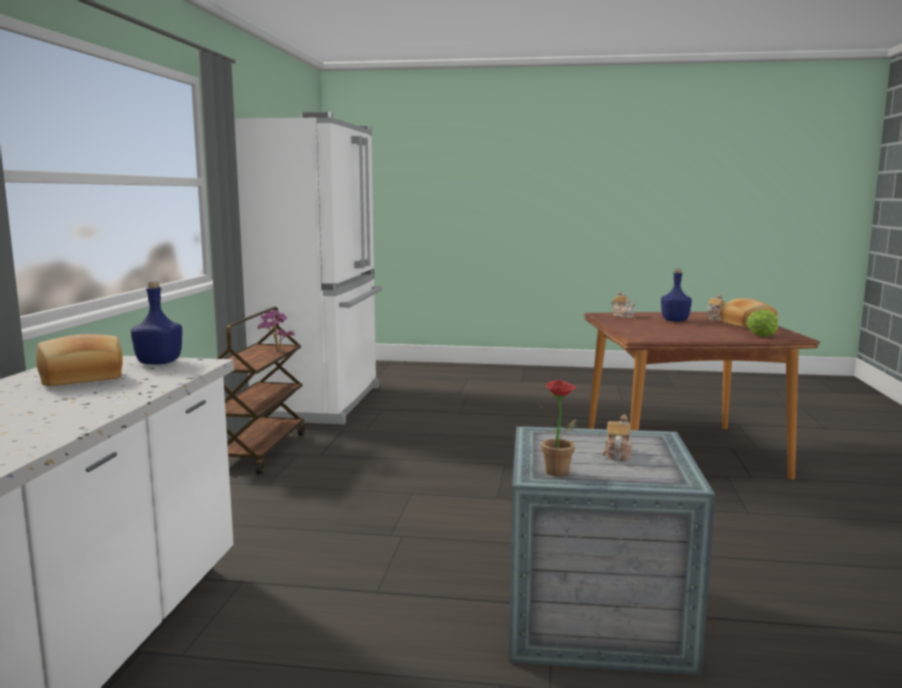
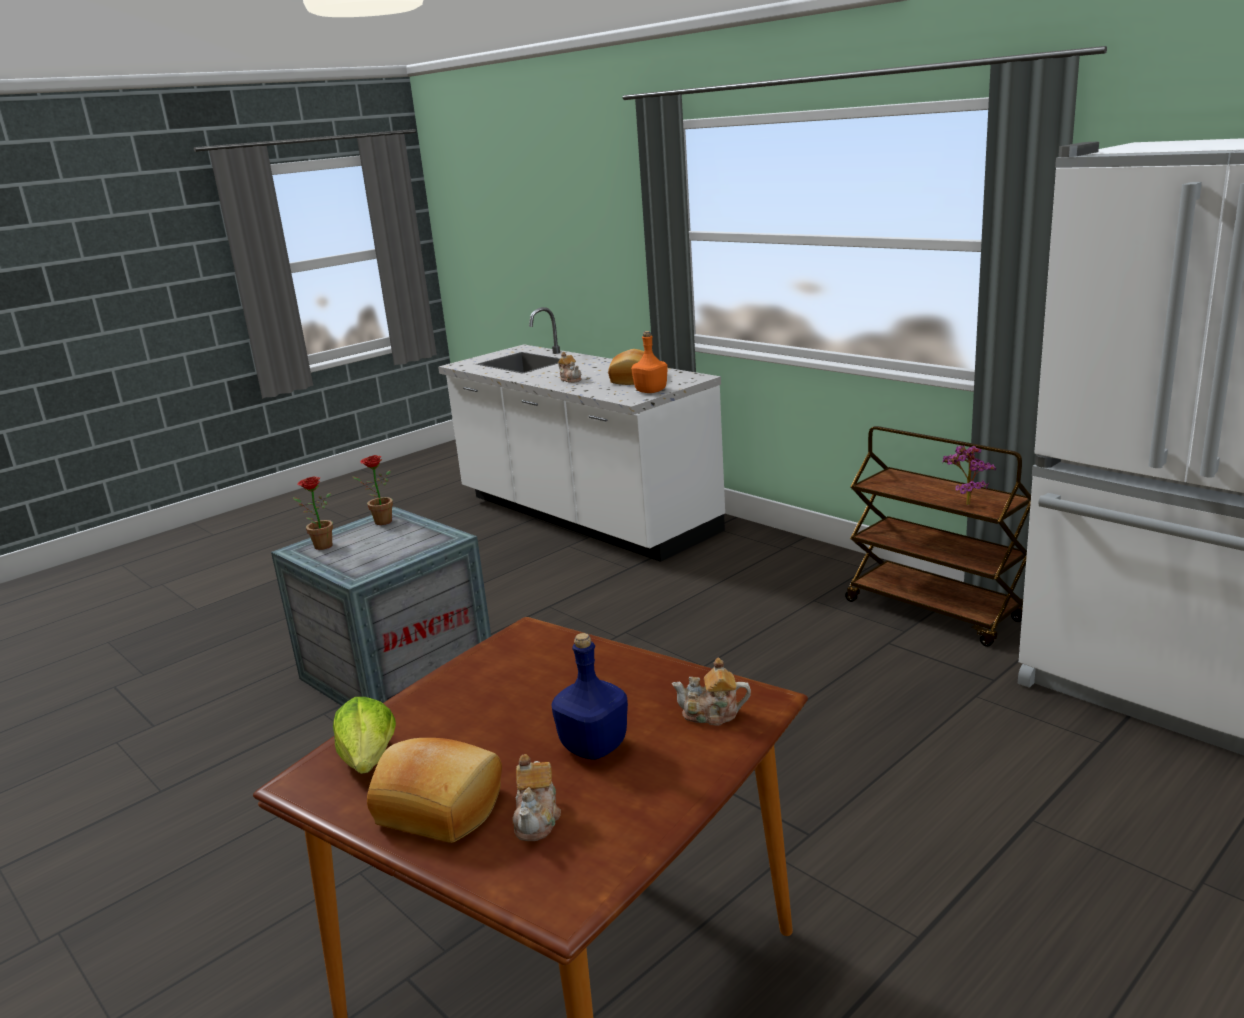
camera: 130 degrees right, 10 degrees up
blue bottle [131,281,182,365] -> orange bottle [631,331,668,393]
teapot [603,415,632,461] -> teapot moved to [558,352,582,383]
none -> potted plant [293,476,333,550]

